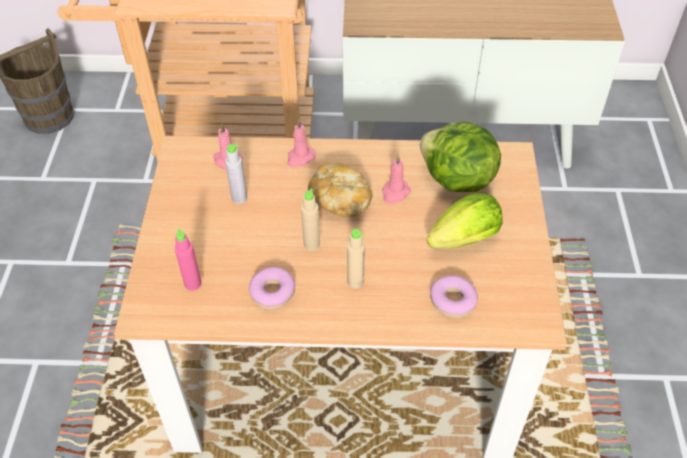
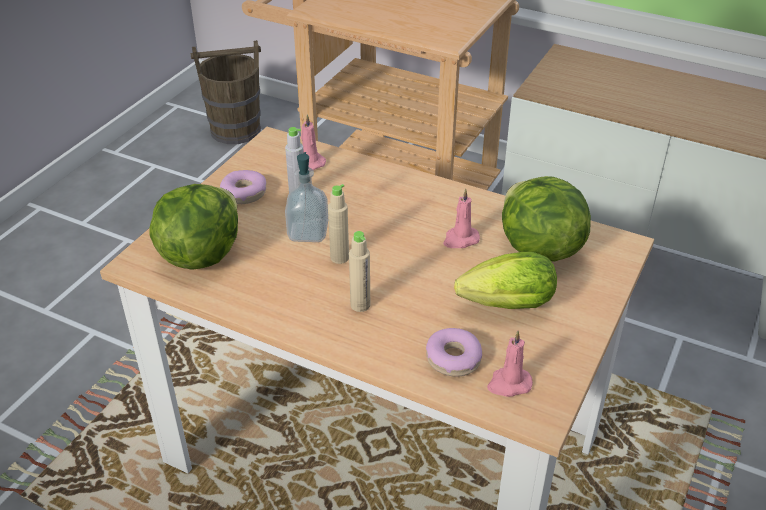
camera: 25 degrees right, 10 degrees down
pink bottle [175,228,202,291] -> lettuce [149,184,238,270]
donut [249,267,295,309] -> donut moved to [220,170,266,204]
pink candle [287,119,316,167] -> pink candle moved to [487,331,533,397]
bread [308,162,373,217] -> none
none -> soap dispenser [285,152,328,242]

